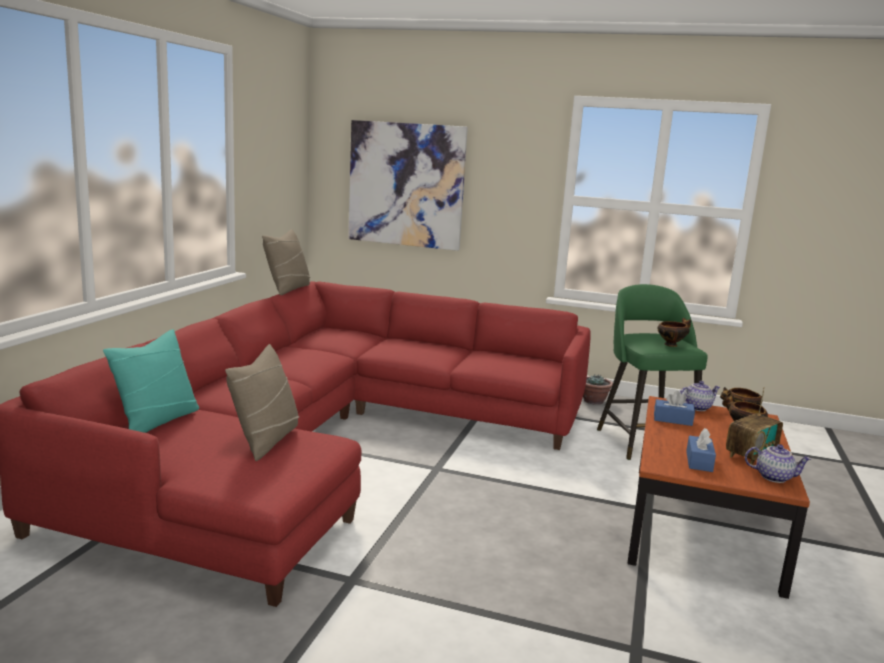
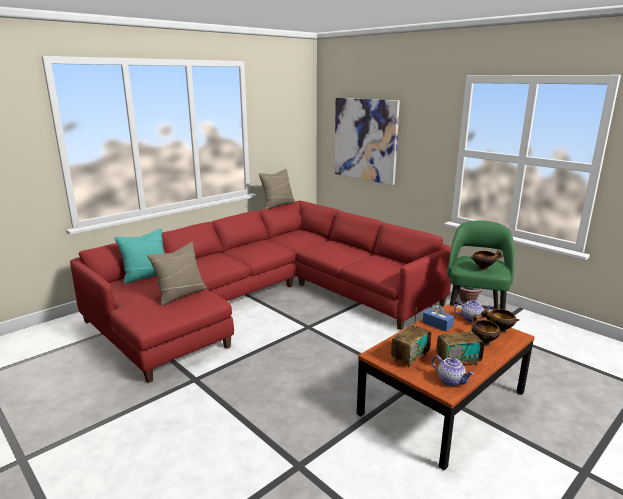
camera: 30 degrees right, 5 degrees up
blue tissue box [686,428,716,472] -> radio [391,307,431,368]

